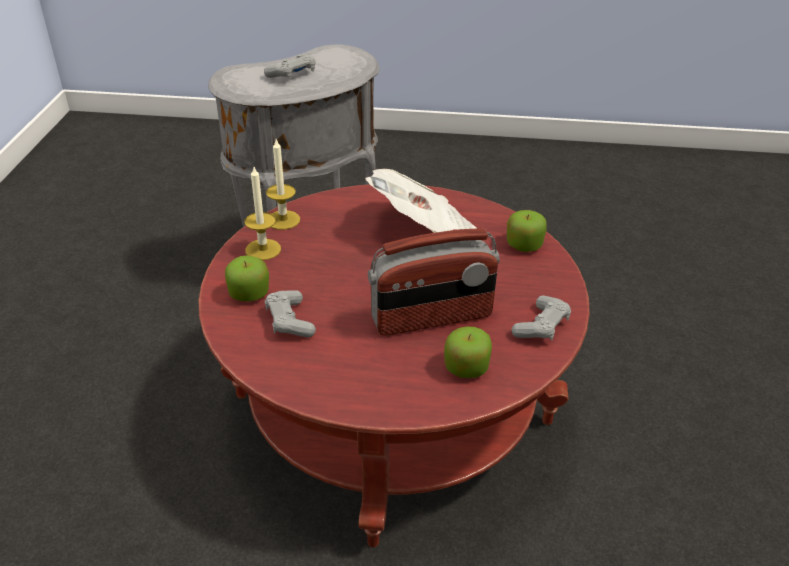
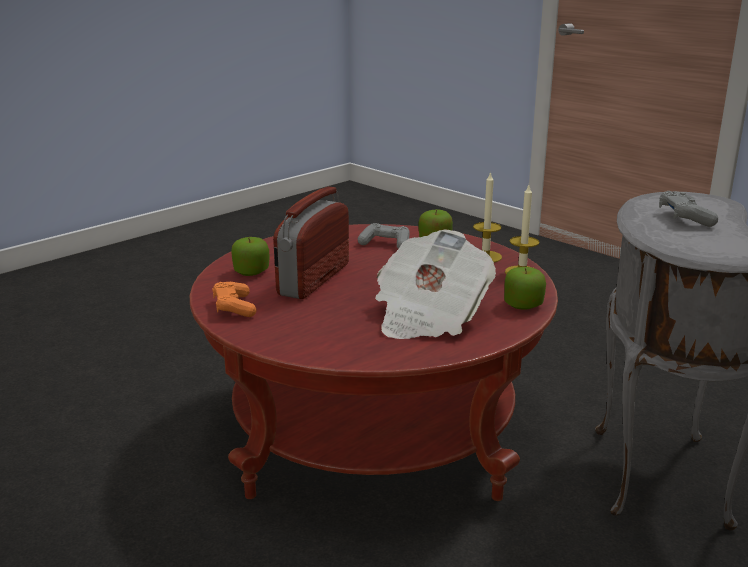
camera: 130 degrees right, 15 degrees down
apple [507,210,547,252] -> apple moved to [504,267,546,310]
grey game controller [512,295,571,341] -> orange game controller [212,282,256,317]

